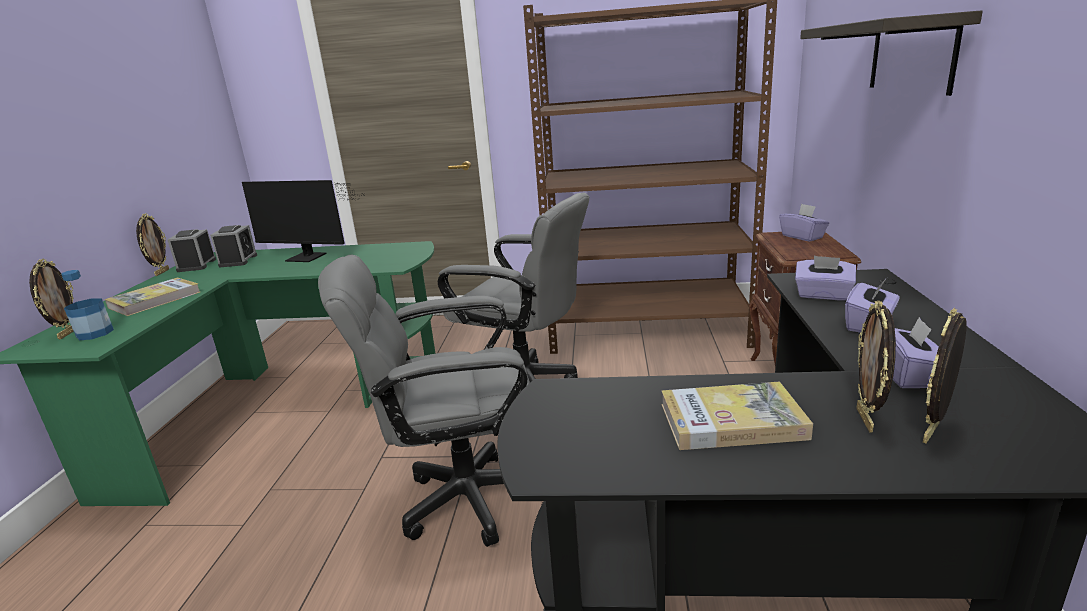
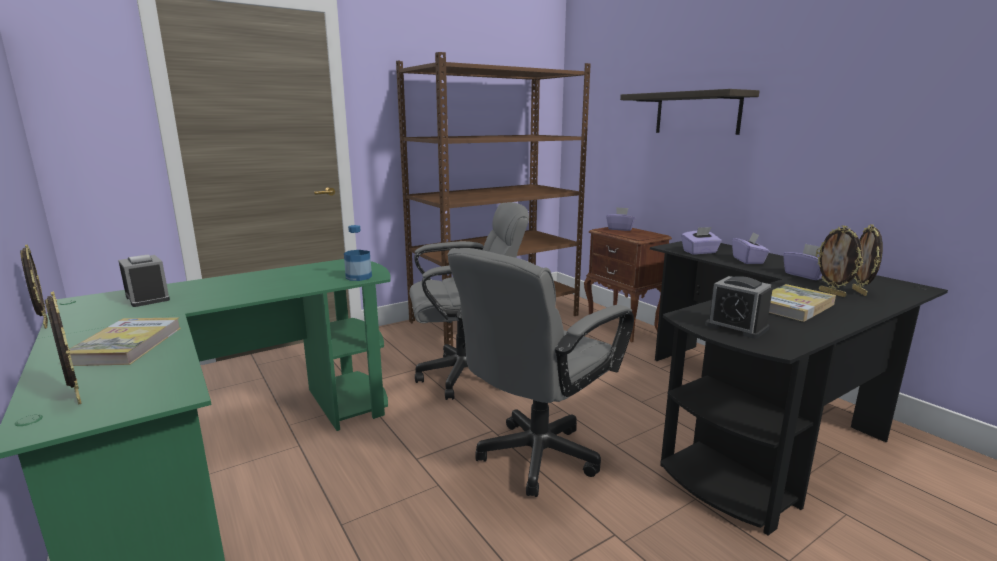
camera: 40 degrees left, 5 degrees down
bottle [61,270,114,340] -> bottle moved to [344,225,372,281]
alarm clock [167,229,216,272] -> alarm clock moved to [705,276,773,339]
monitor [242,180,365,262] -> none

